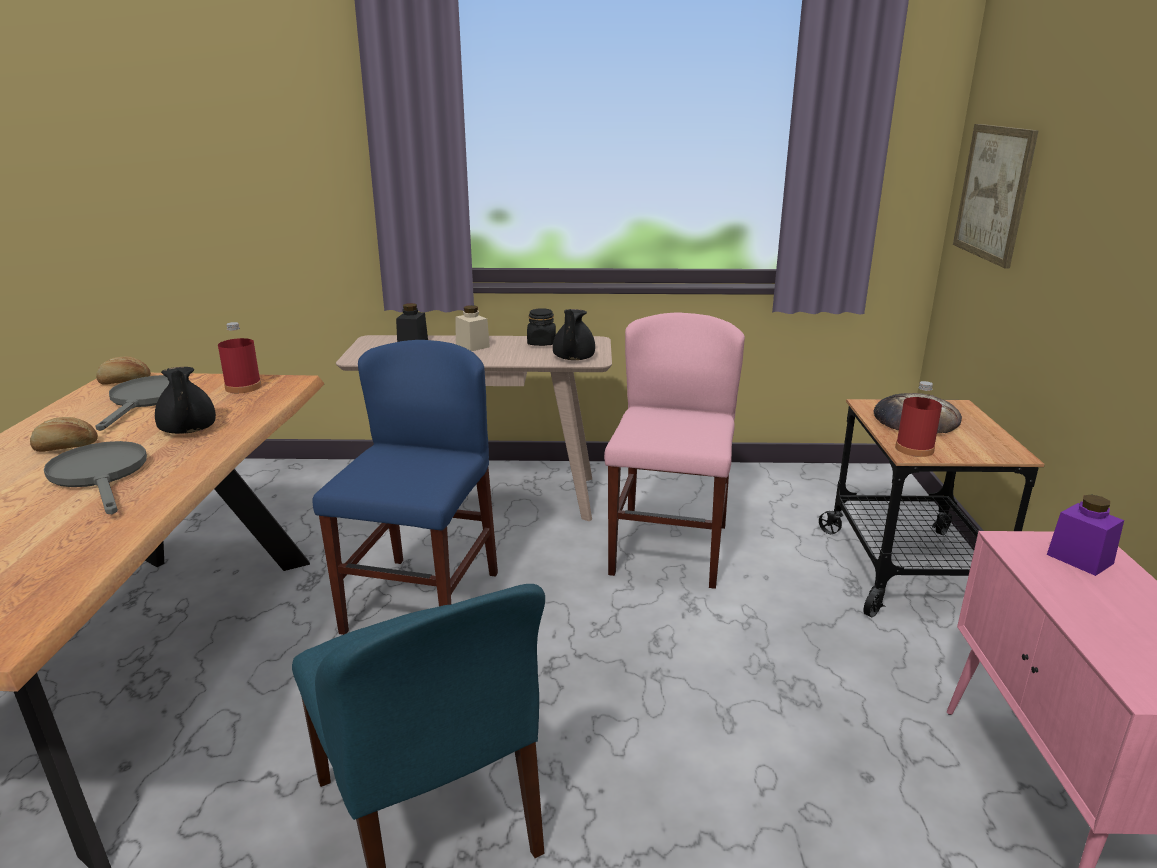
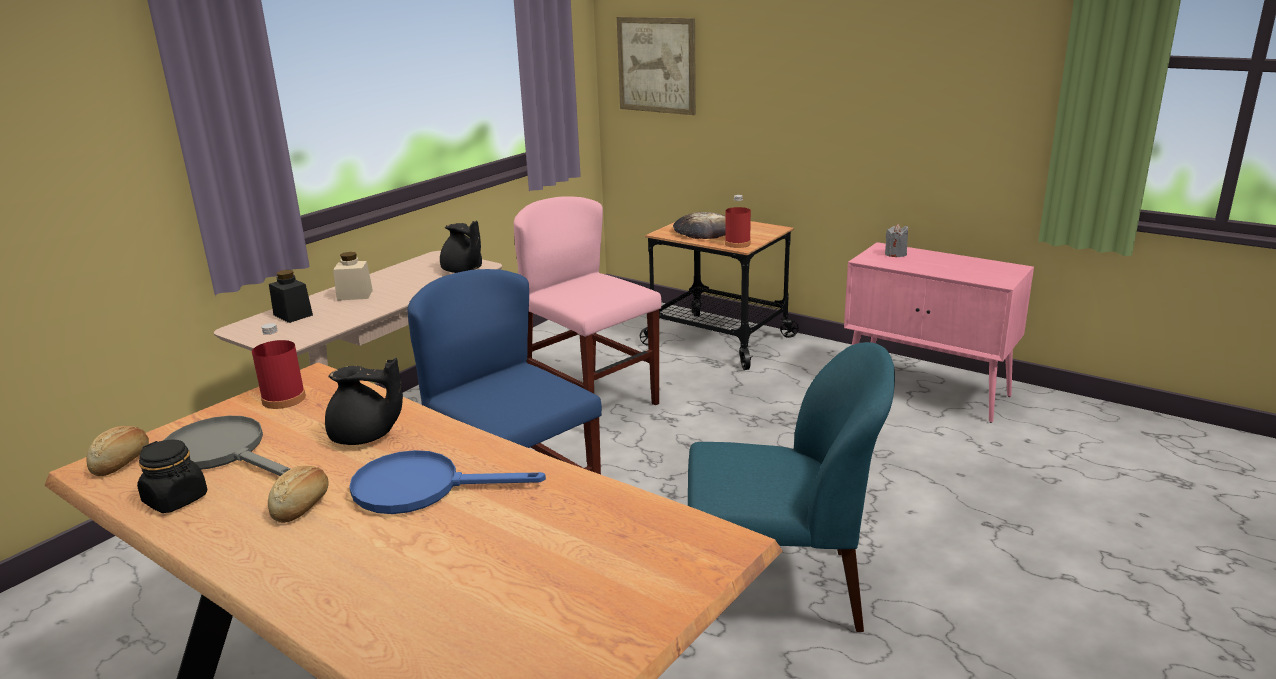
camera: 55 degrees left, 0 degrees up
grey frying pan [44,441,147,514] -> blue frying pan [349,450,546,514]
black jar [527,308,556,346] -> black jar moved to [137,440,207,513]
purple jar [1047,495,1124,576] -> grey candle [885,224,908,257]

